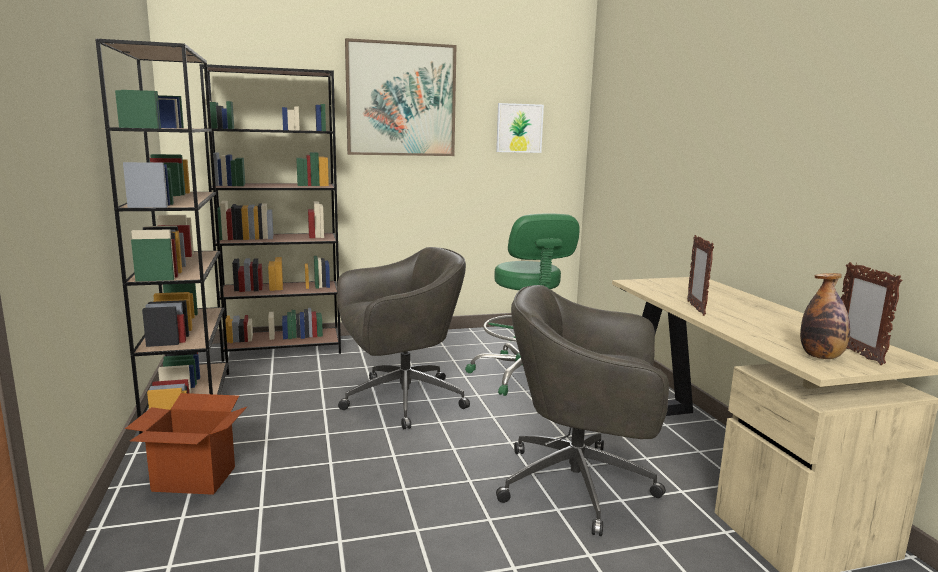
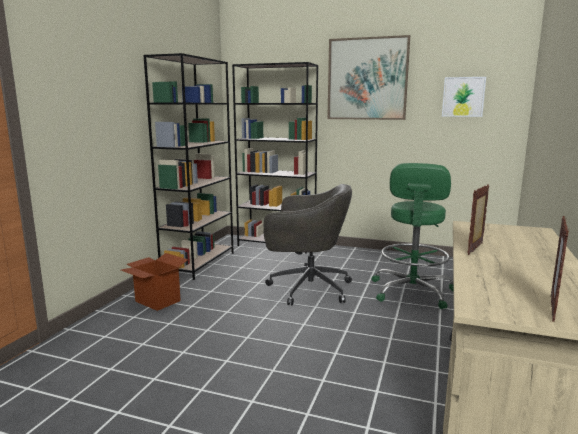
camera: 35 degrees right, 0 degrees up
grey office chair [496,285,669,536] -> none
bottle [800,273,850,359] -> none

